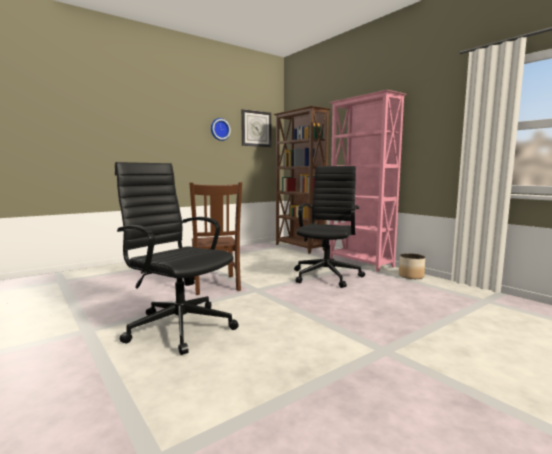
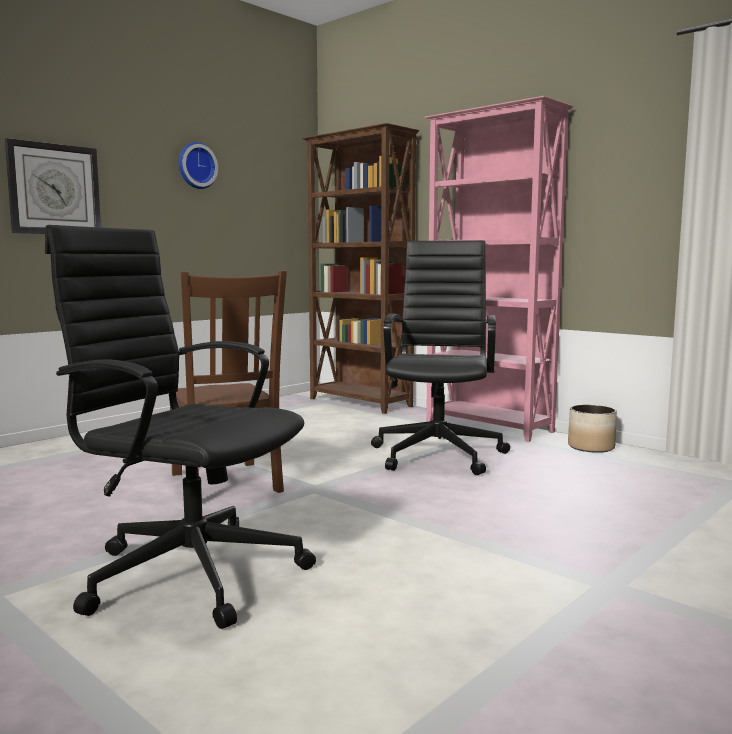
camera: 10 degrees left, 0 degrees up
wall clock [241,109,271,147] -> wall clock moved to [5,138,101,234]

